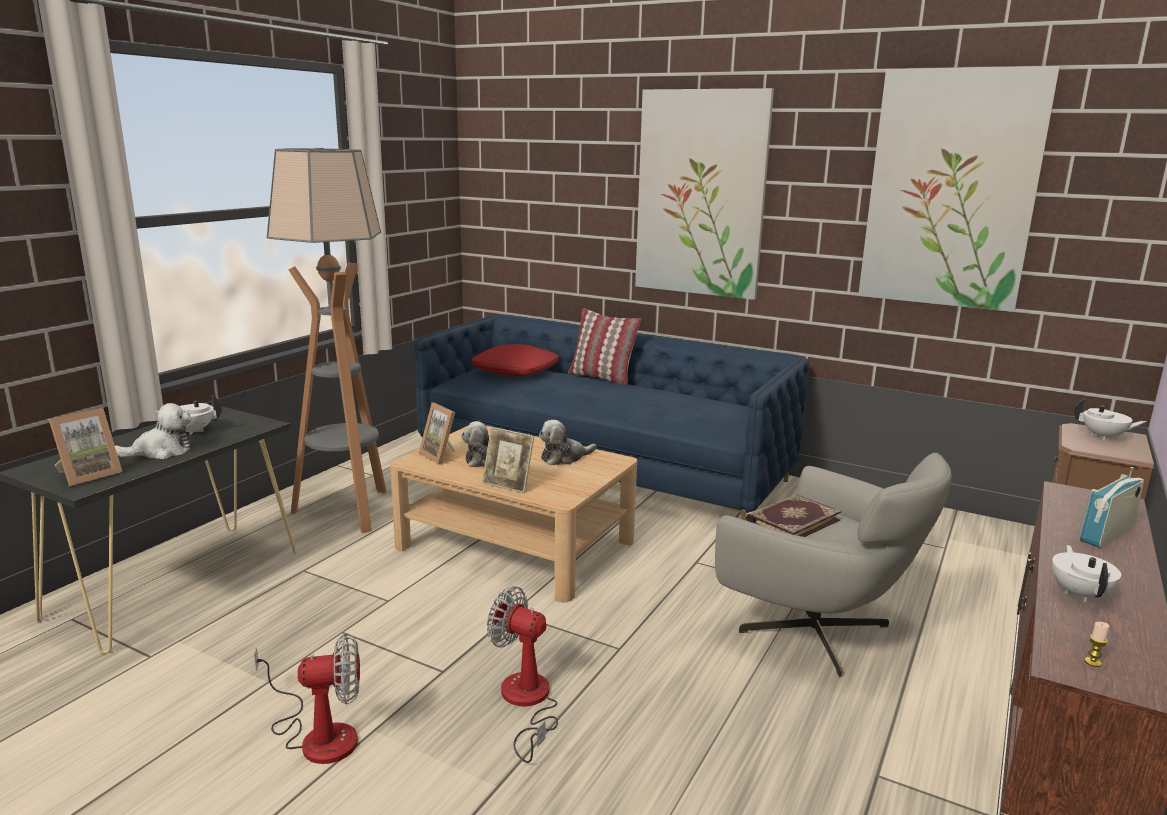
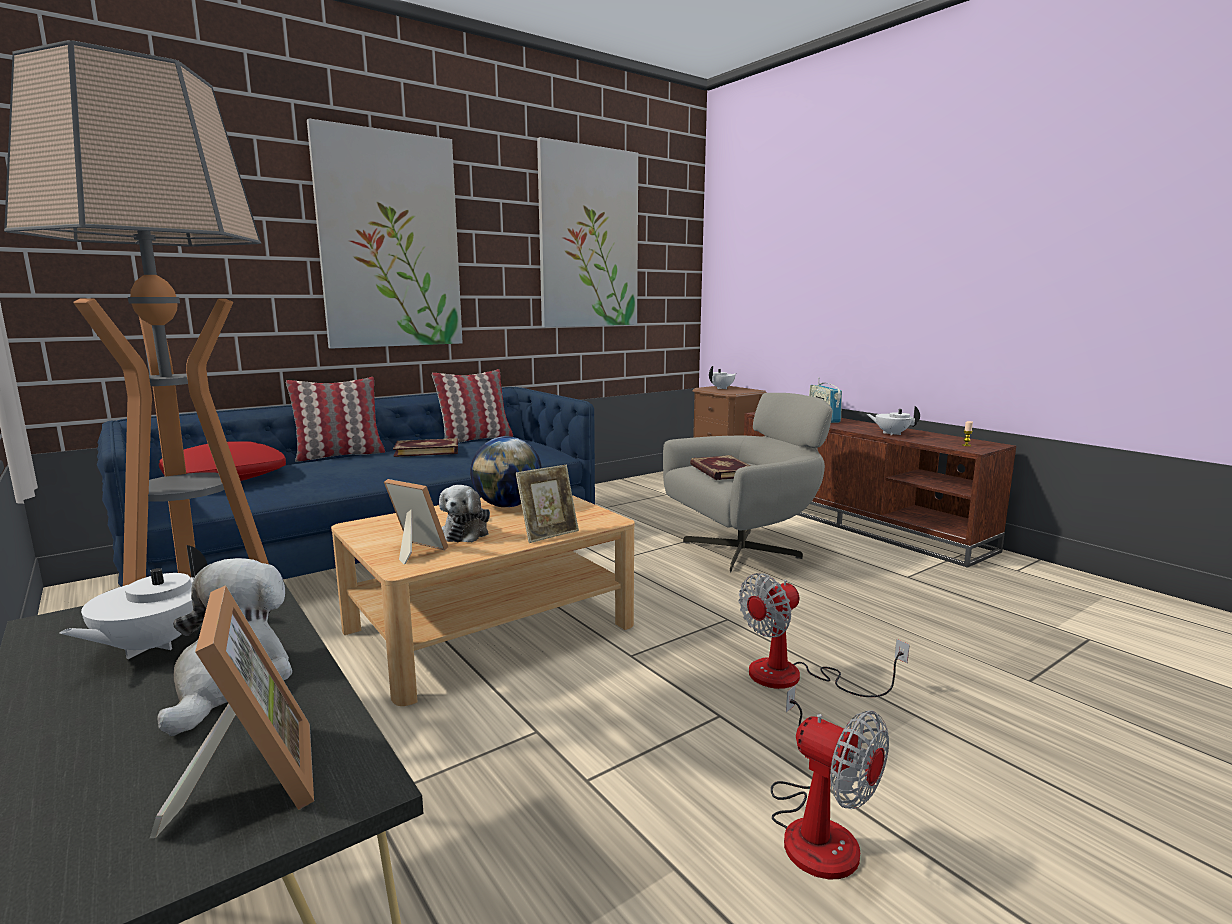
camera: 65 degrees left, 5 degrees down
fan [254,633,360,764] -> fan turned 120 degrees clockwise [771,685,889,879]
picture frame [419,402,455,465] -> picture frame turned 135 degrees counterclockwise [384,479,448,564]
plush toy [539,420,597,465] -> globe [470,436,542,507]
none -> book [393,438,458,457]
none -> pillow [432,369,513,443]

